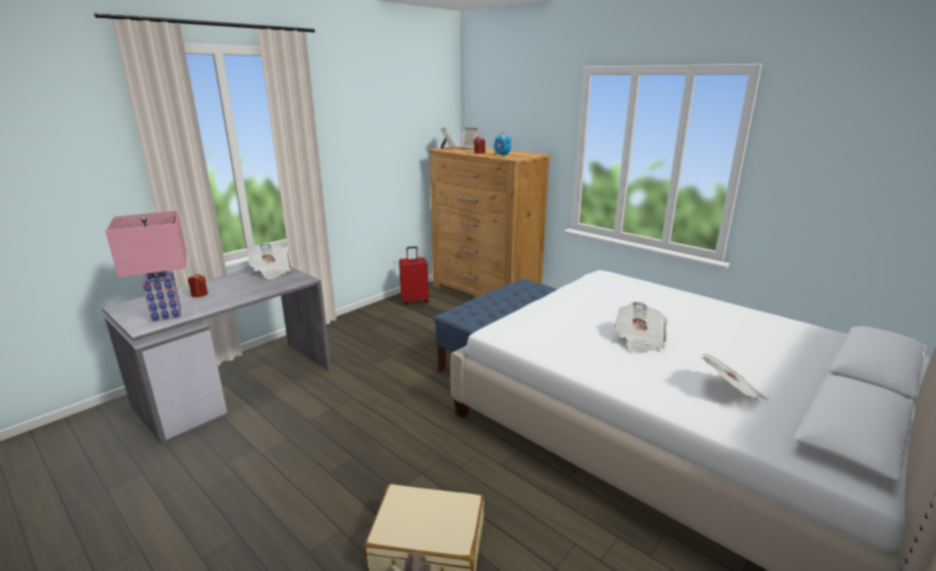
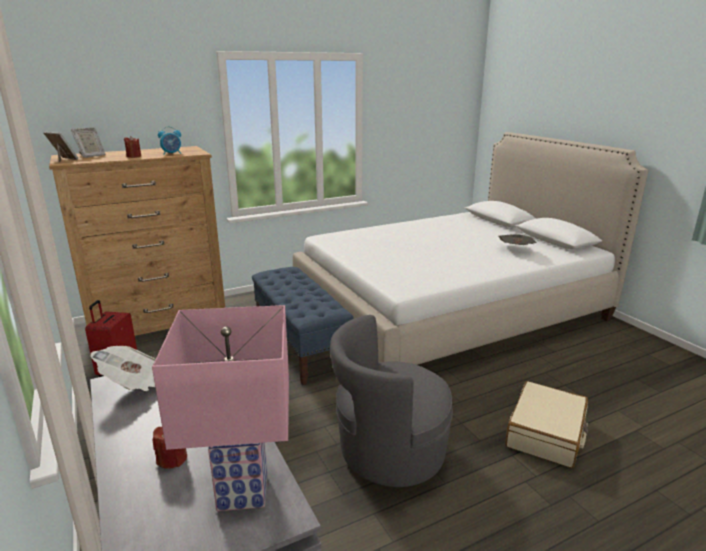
camera: 70 degrees left, 0 degrees up
newspaper [614,301,667,353] -> none
none -> grey armchair [330,315,453,487]

